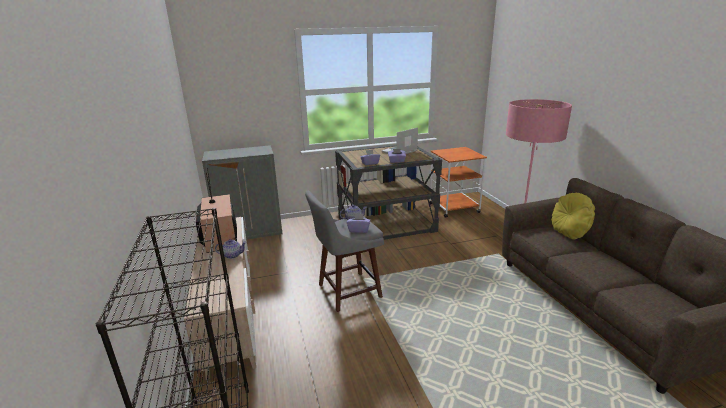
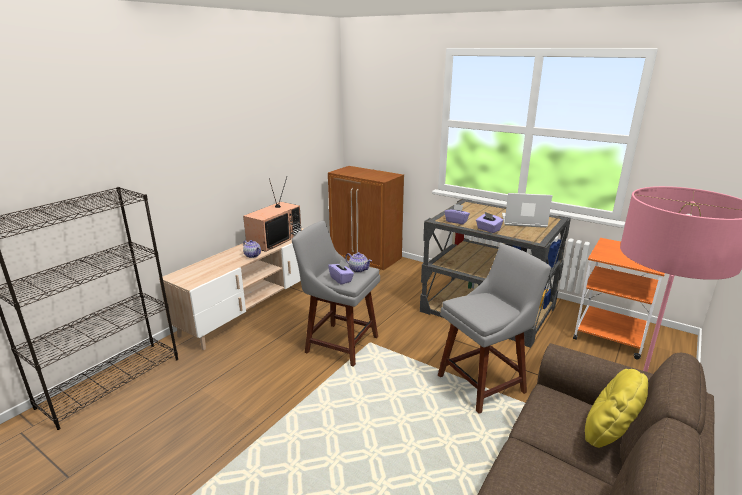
camera: 50 degrees right, 0 degrees up
grey cabinet [202,145,282,240] -> brown cabinet [328,166,404,270]
none -> grey stool [438,244,551,414]

